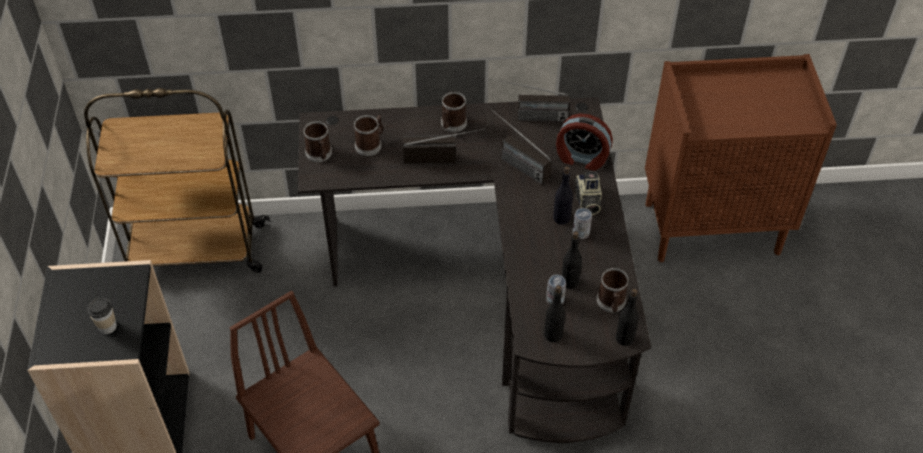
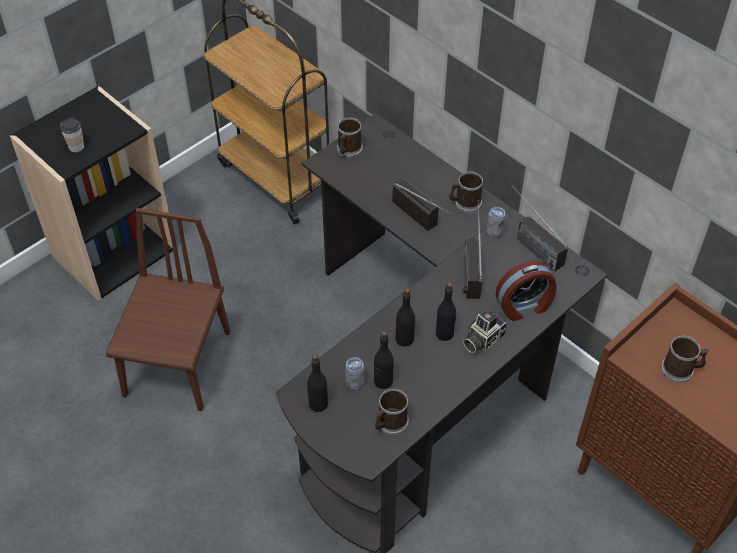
camera: 50 degrees right, 0 degrees up
mug [354,115,383,156] -> mug moved to [661,336,709,383]
alarm clock [556,113,613,171] -> alarm clock turned 90 degrees counterclockwise [496,260,557,321]
can [572,208,592,239] -> can moved to [486,207,506,238]
black bottle [616,289,639,346] -> black bottle moved to [395,288,416,347]

